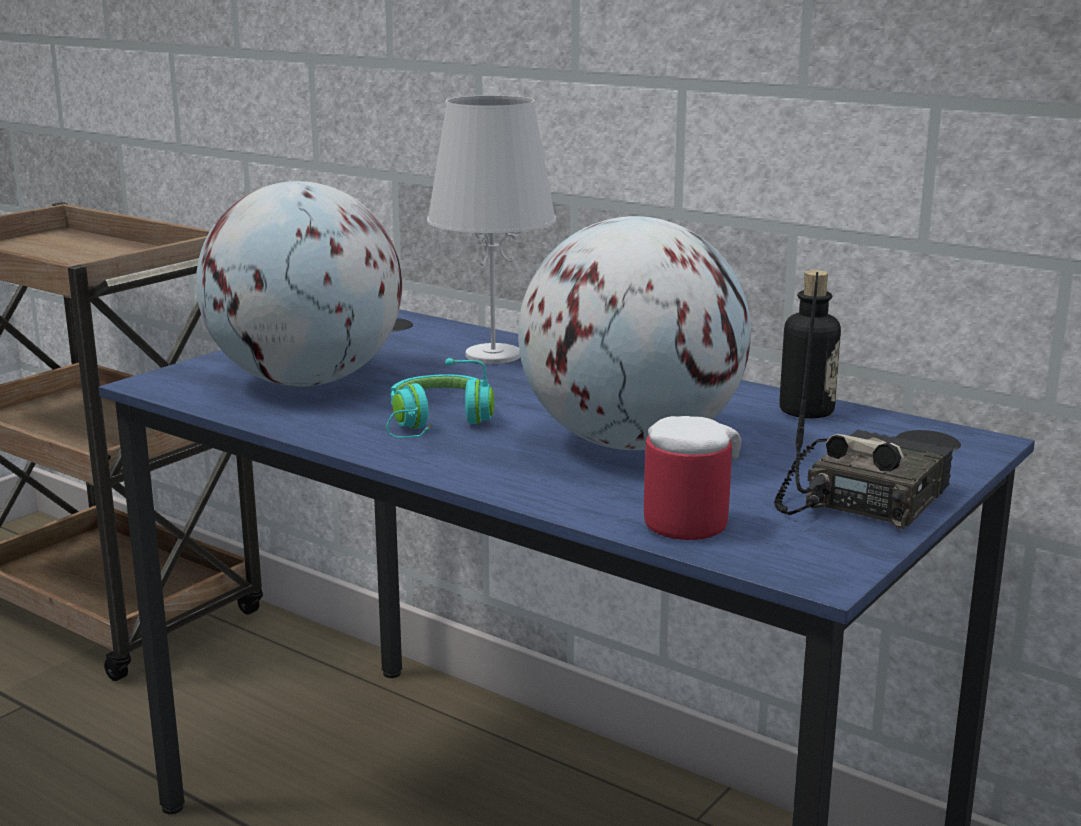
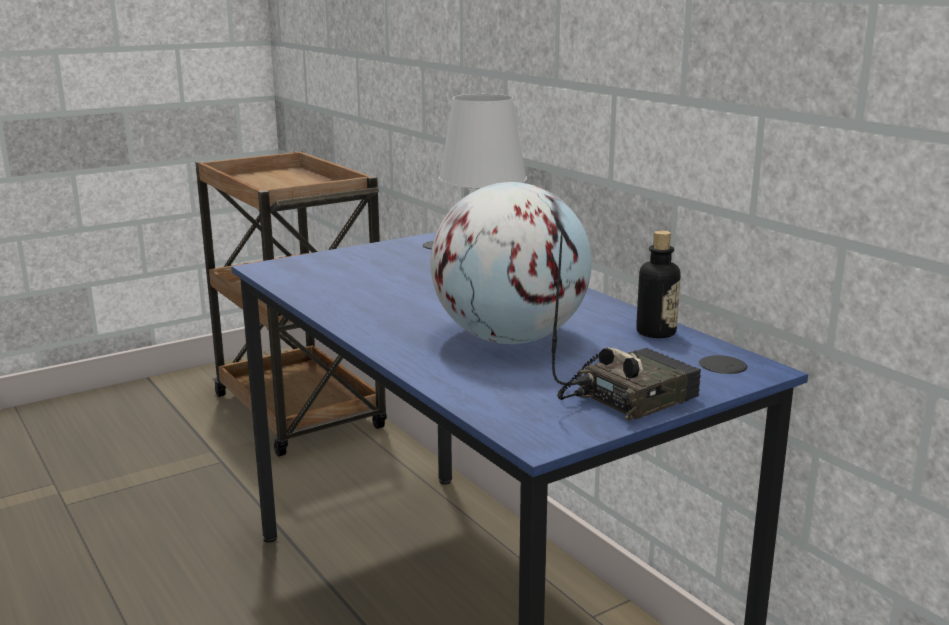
camera: 20 degrees right, 0 degrees up
globe [196,181,402,387] -> none
turquoise headphones [386,358,494,438] -> none
mug [644,416,741,540] -> none

